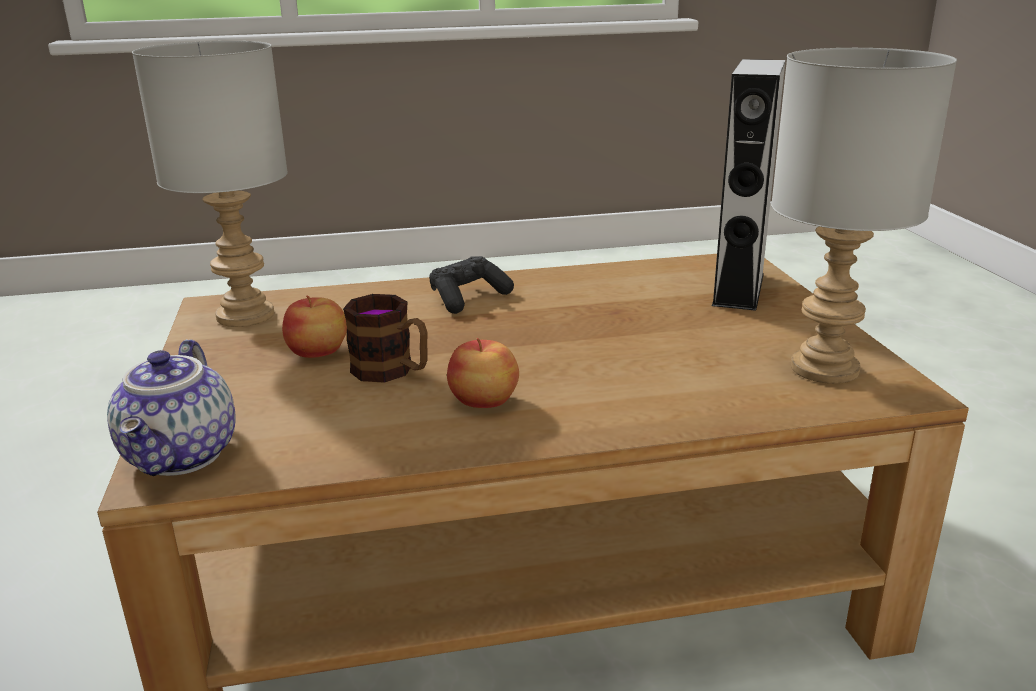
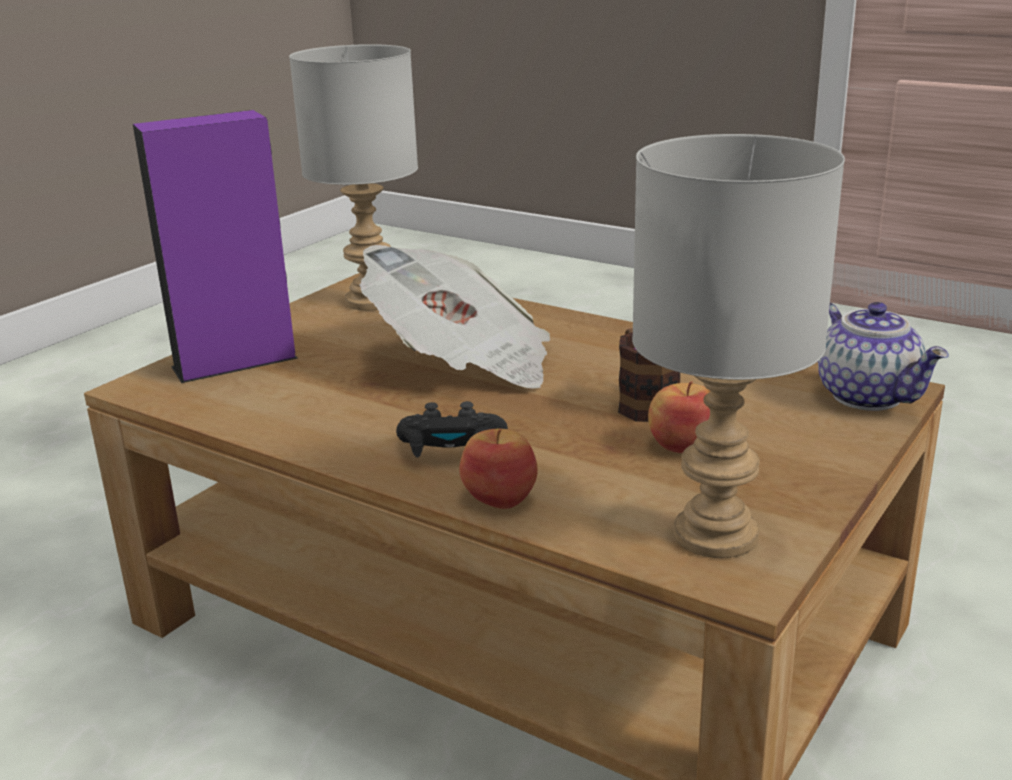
camera: 135 degrees left, 0 degrees up
teapot [107,339,236,476] -> teapot turned 105 degrees clockwise [818,302,949,411]
apple [447,338,519,408] -> apple moved to [459,429,538,509]
grey speaker [712,59,785,311] -> purple speaker [133,110,298,383]
none -> newspaper [359,245,550,389]

